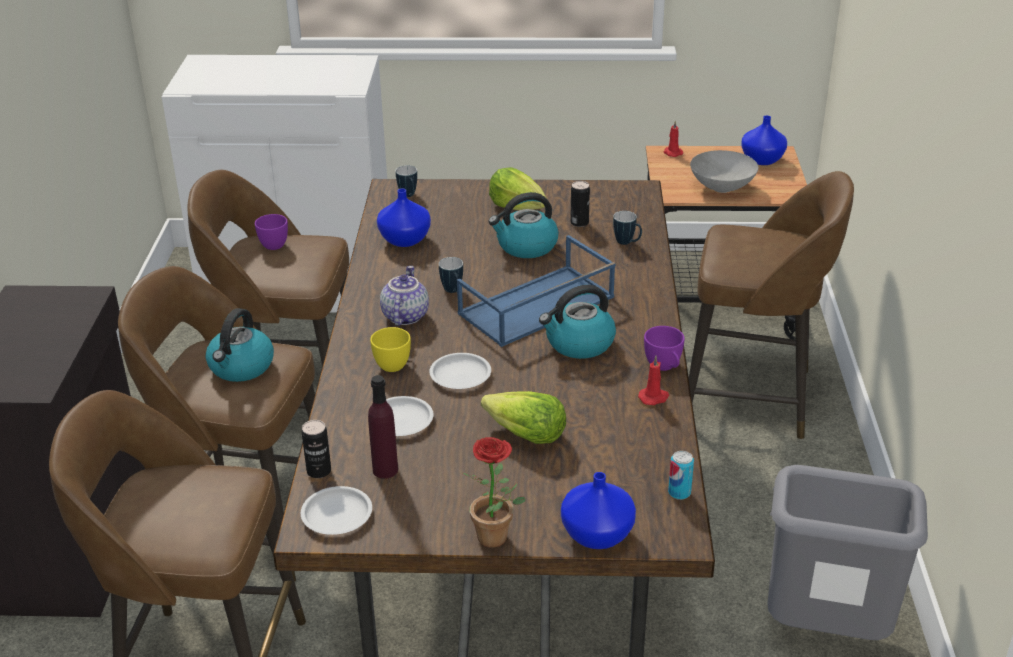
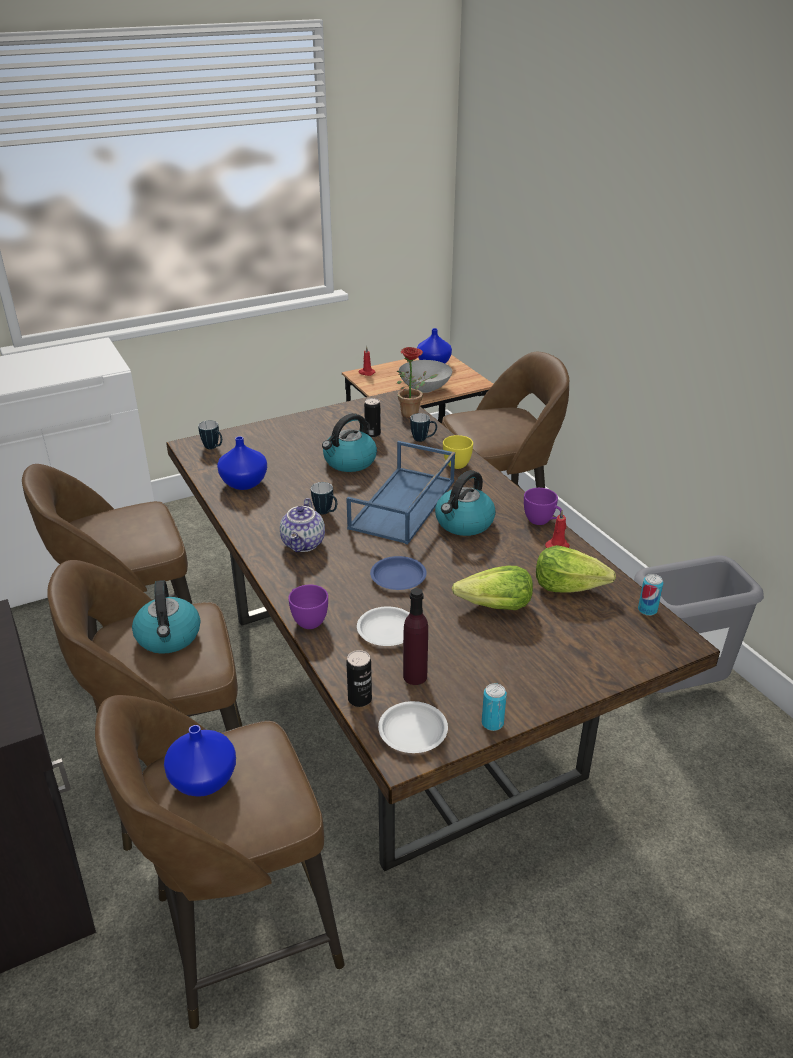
camera: 30 degrees left, 0 degrees up
purple cup [255,214,288,250] -> purple cup moved to [288,585,328,629]
yellow cup [370,327,411,372] -> yellow cup moved to [443,435,473,469]
teapot [380,266,429,326] -> teapot turned 150 degrees counterclockwise [280,498,325,552]
white plate [429,353,491,389] -> blue plate [370,556,427,590]
potted plant [463,437,526,548] -> potted plant moved to [397,347,438,418]
lettuce [489,167,546,210] -> lettuce moved to [536,545,616,593]
blue vase [561,472,636,549] -> blue vase moved to [164,725,236,797]
none -> can [482,683,507,731]

